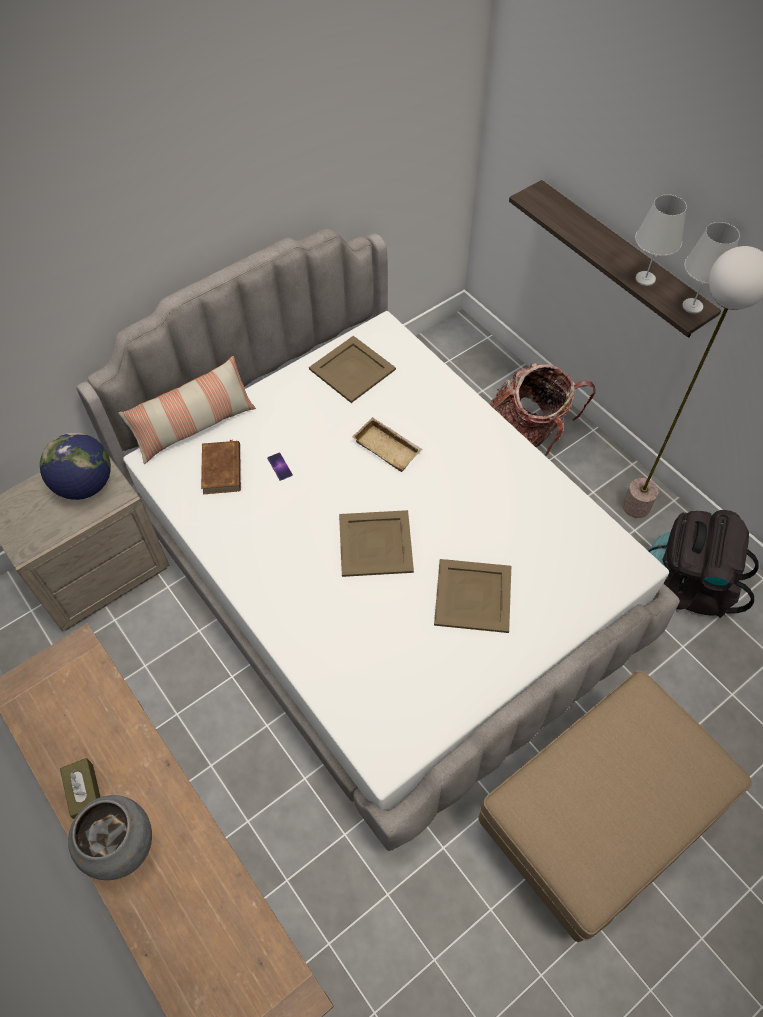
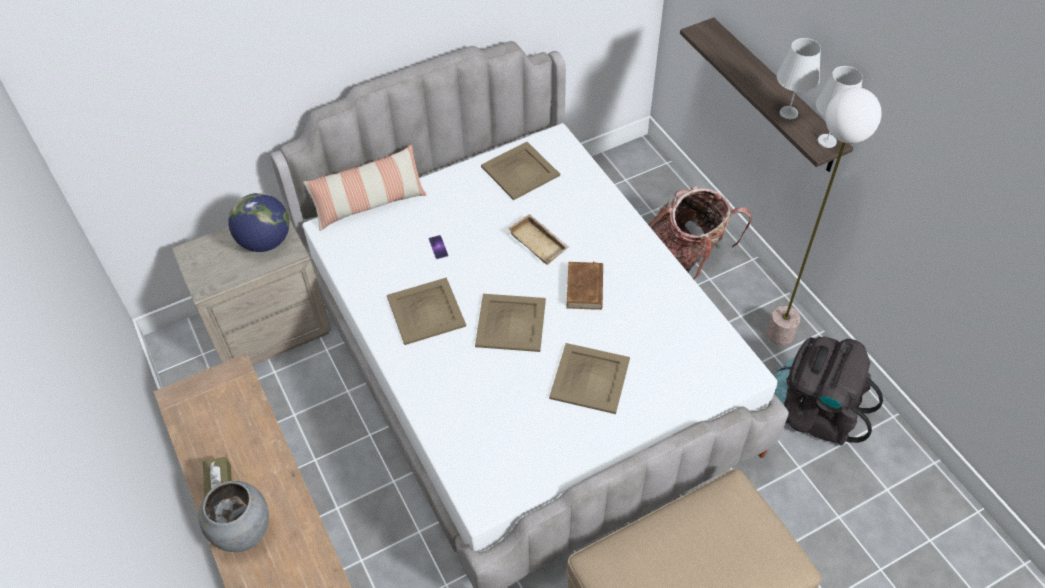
camera: 10 degrees right, 5 degrees down
brown book [201,440,241,494] -> brown book moved to [567,262,603,310]
none -> beige tray [387,277,466,345]

